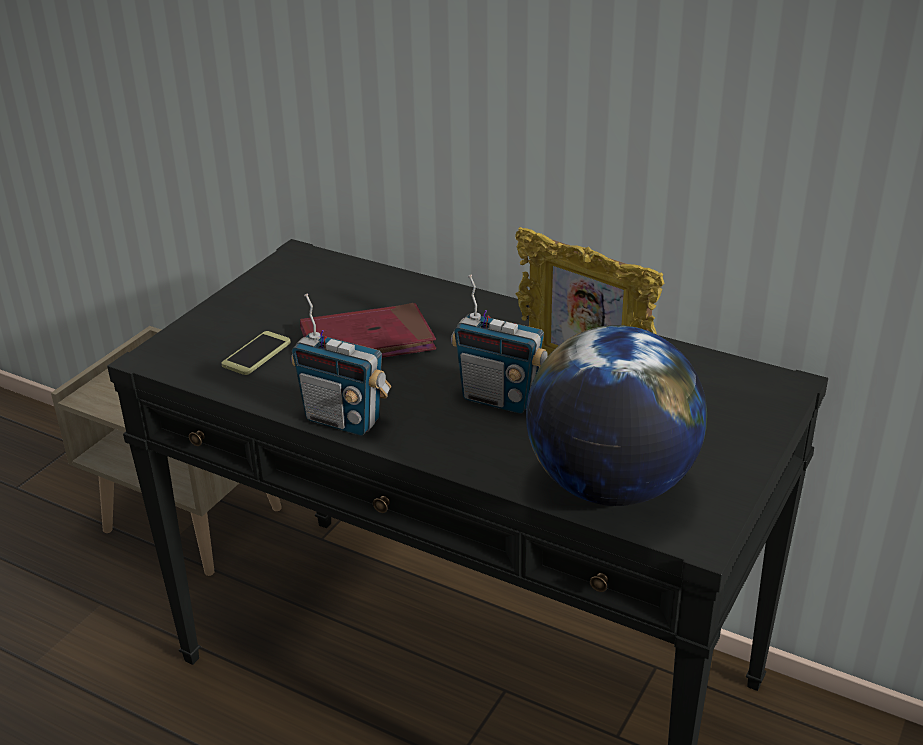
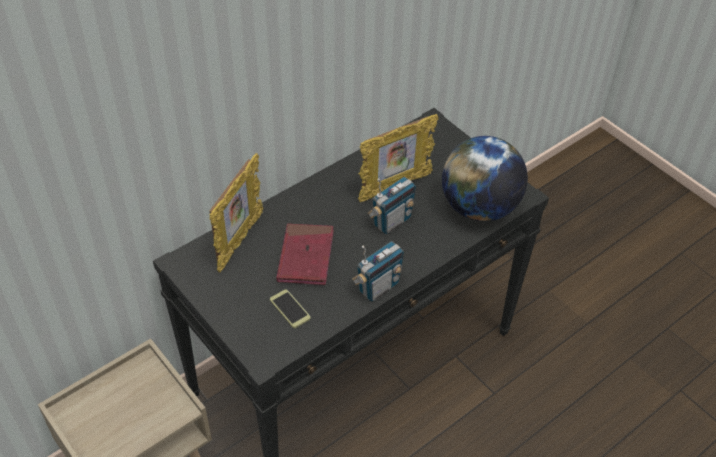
camera: 70 degrees left, 15 degrees up
none -> picture frame [209,153,263,272]

